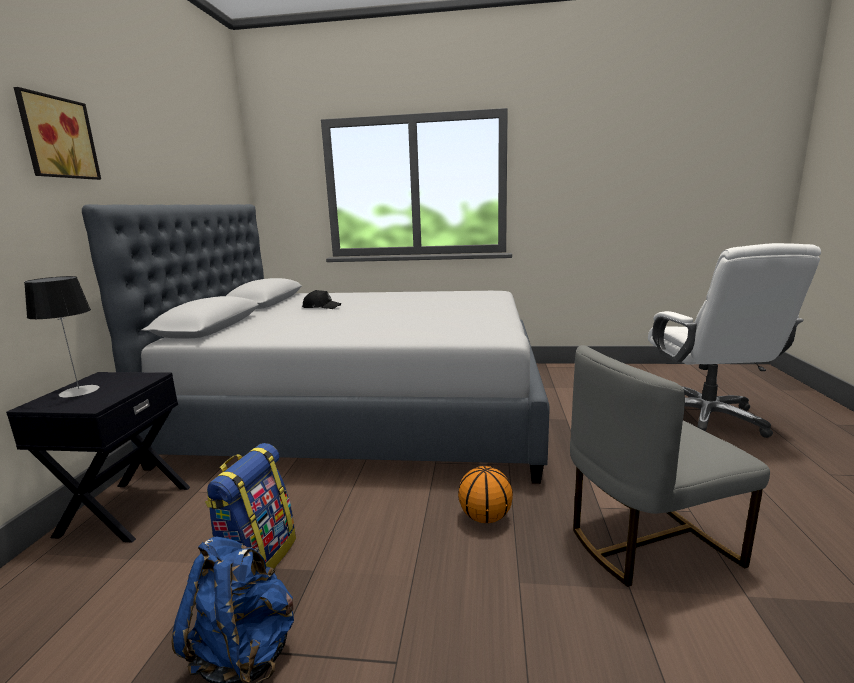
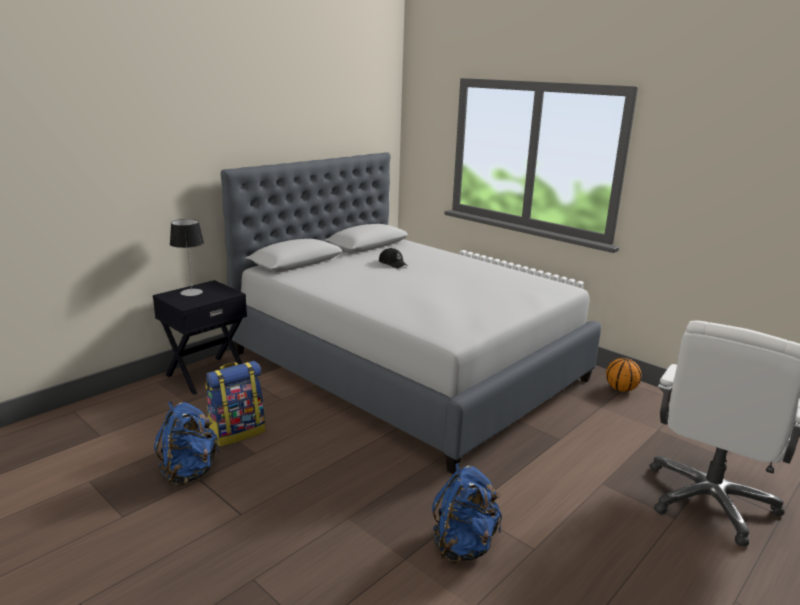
camera: 35 degrees right, 5 degrees up
picture [14,87,101,180] -> none
basketball [458,466,513,523] -> basketball moved to [606,358,642,392]
grey chair [570,345,770,587] -> blue backpack [432,463,502,564]

